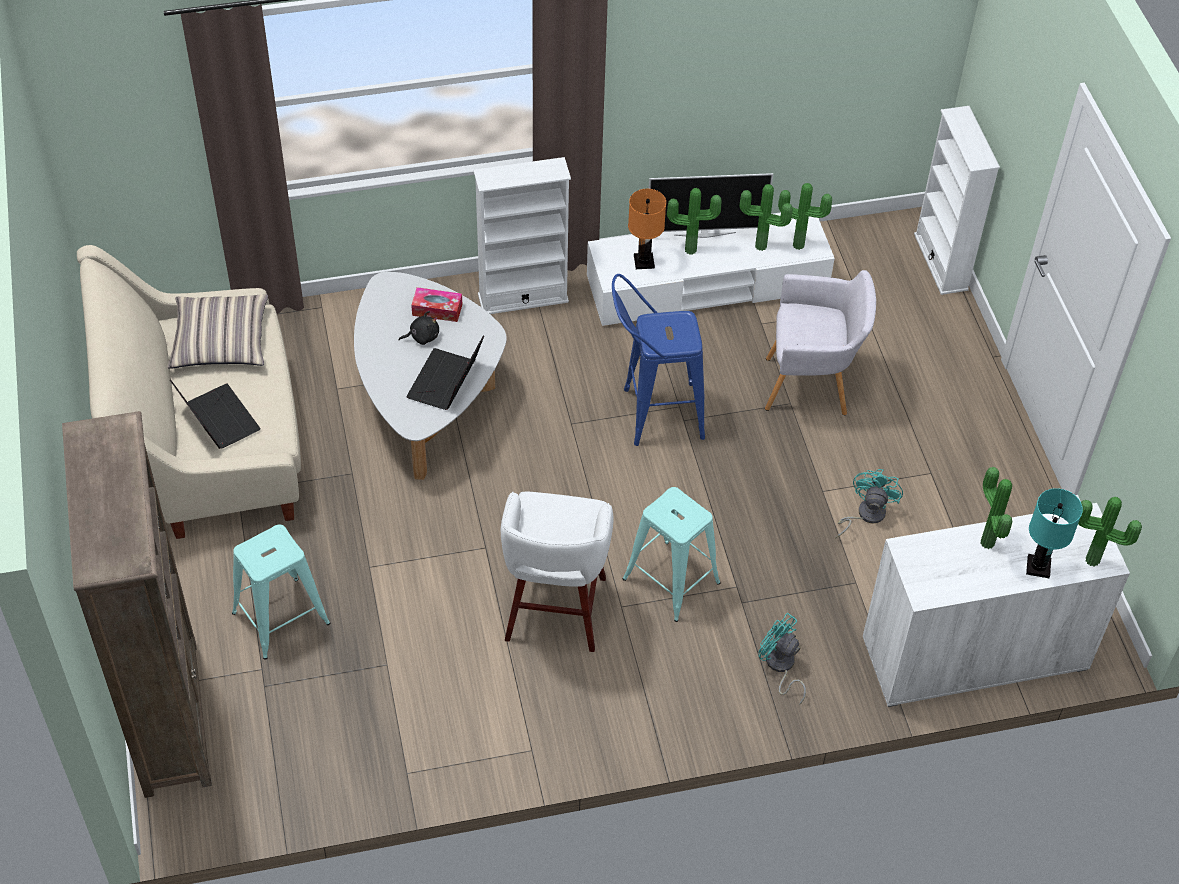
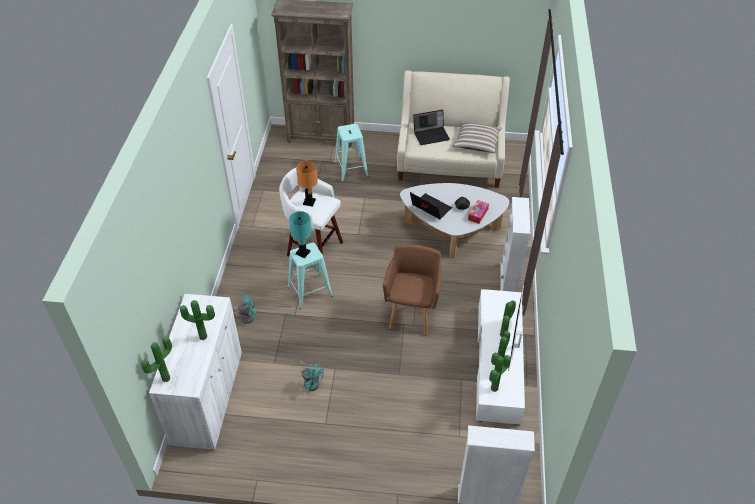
camera: 110 degrees right, 5 degrees down
blue stool [612,274,705,446] -> brown armchair [383,244,442,335]
orange table lamp [628,189,666,269] -> orange table lamp moved to [296,161,318,207]
grey armchair [765,270,876,415] -> none
turquoise table lamp [1026,488,1083,578] -> turquoise table lamp moved to [289,211,311,258]

